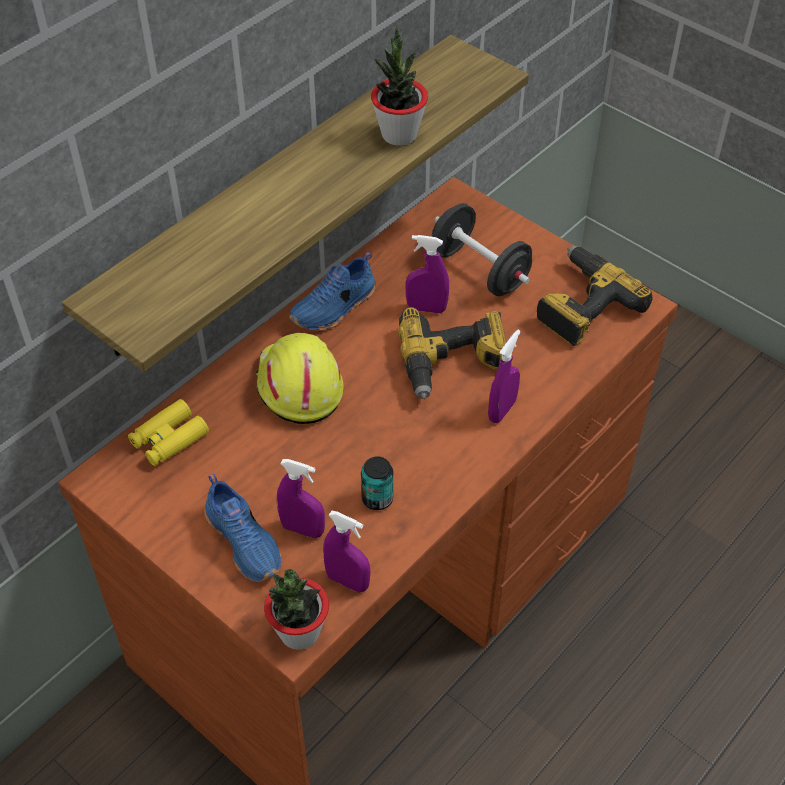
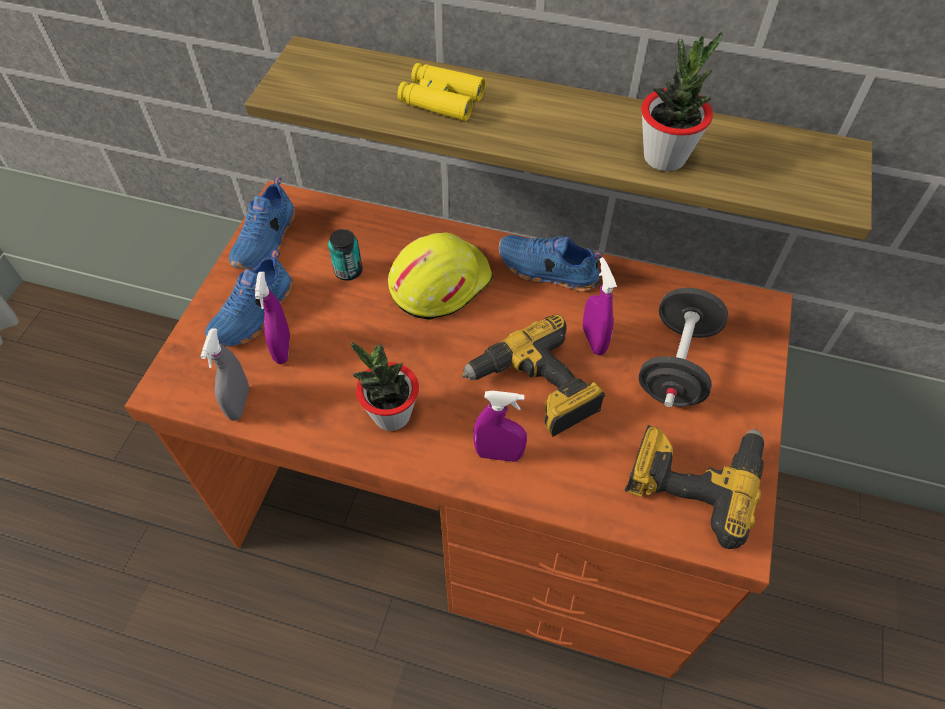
camera: 65 degrees right, 5 degrees up
yellow binoculars [128,399,209,466] -> yellow binoculars moved to [397,63,485,121]
potted plant [264,569,329,650] -> potted plant moved to [351,342,419,431]
purple spray bottle [323,511,370,593] -> grey spray bottle [200,328,249,421]
can [361,456,393,510] -> can moved to [328,229,363,281]
none -> blue shoe [229,177,295,269]

